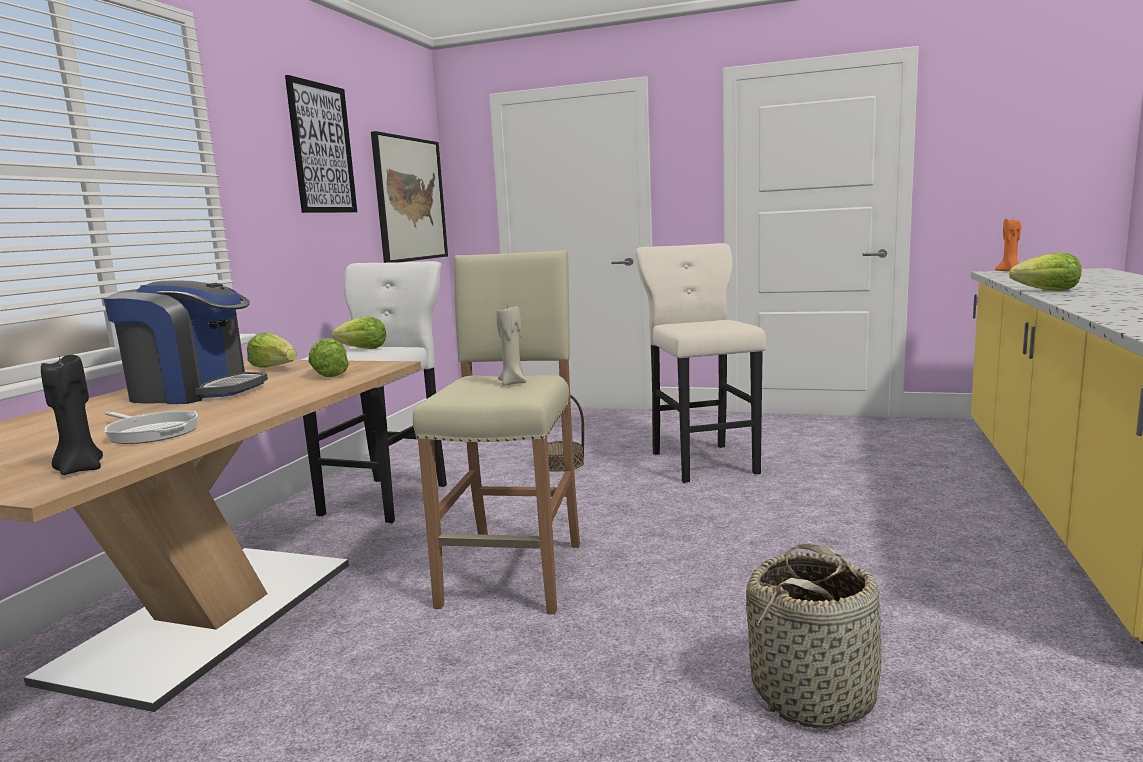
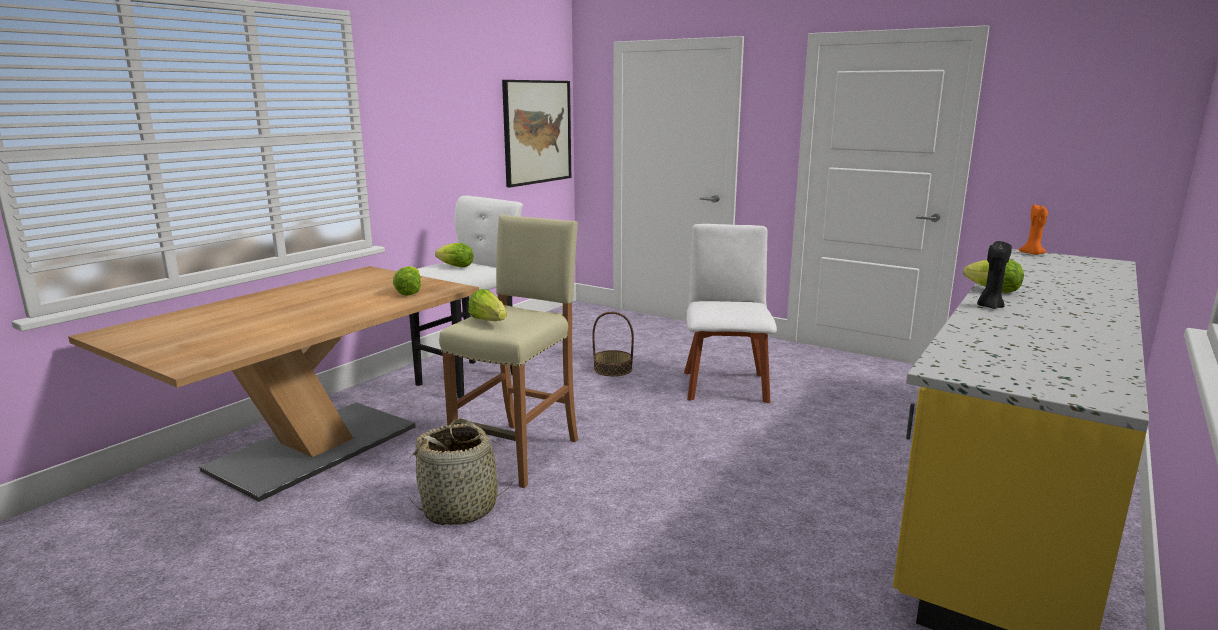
camera: 15 degrees right, 5 degrees up
black candle [41,355,103,475] -> black candle moved to [977,241,1012,309]
coffee machine [103,280,268,404] -> none
frying pan [104,411,198,444] -> none
lettuce [247,332,297,368] -> lettuce moved to [468,289,507,321]
picture [285,75,357,213] -> none
beige candle [496,304,527,386] -> none
beige stool [635,243,766,483] -> white chair [684,224,777,403]
basket [746,543,882,729] -> basket moved to [409,418,515,525]

